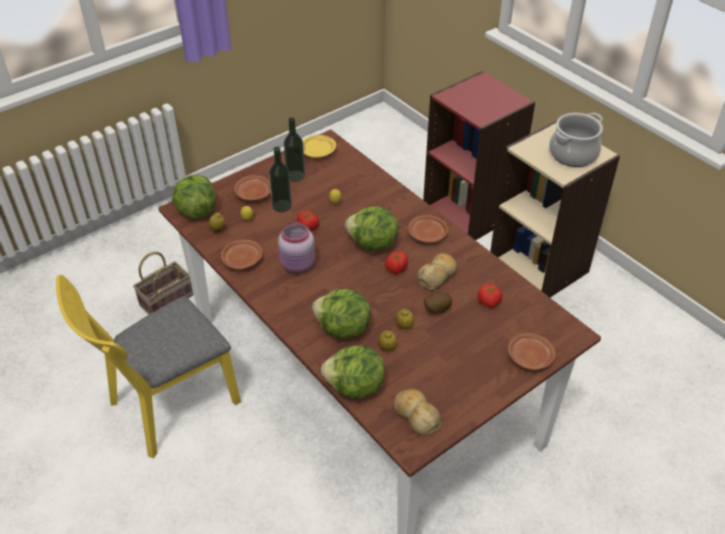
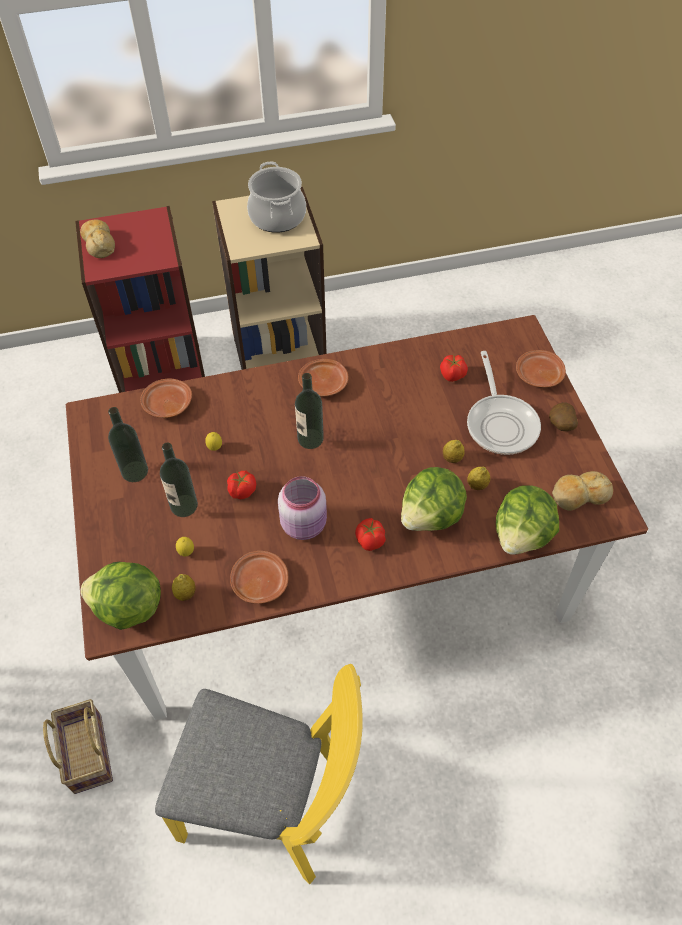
camera: 65 degrees left, 10 degrees up
yellow chair [56,275,241,458] -> yellow chair turned 60 degrees counterclockwise [155,664,363,884]
brown plate [234,175,271,201] -> brown plate moved to [140,379,192,418]
yellow plate [303,135,336,158] -> none
lettuce [345,206,399,251] -> bottle [295,373,324,449]
tomato [385,251,408,274] -> tomato moved to [355,518,386,551]
bread [417,253,457,290] -> bread moved to [80,220,115,258]
potato [424,292,452,314] -> potato moved to [549,402,578,431]
none -> frying pan [467,351,541,455]

